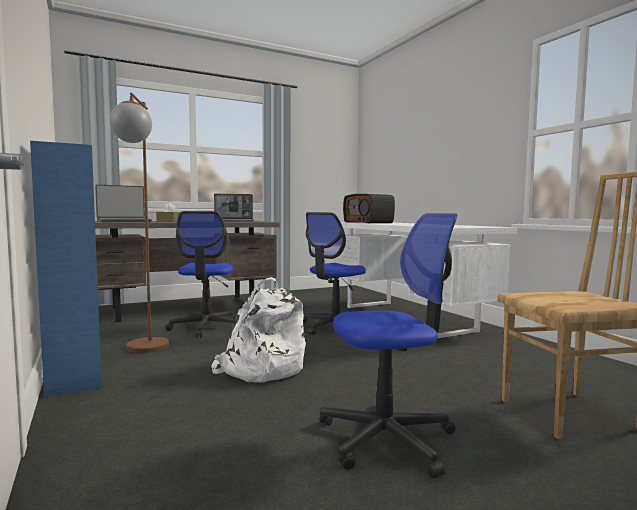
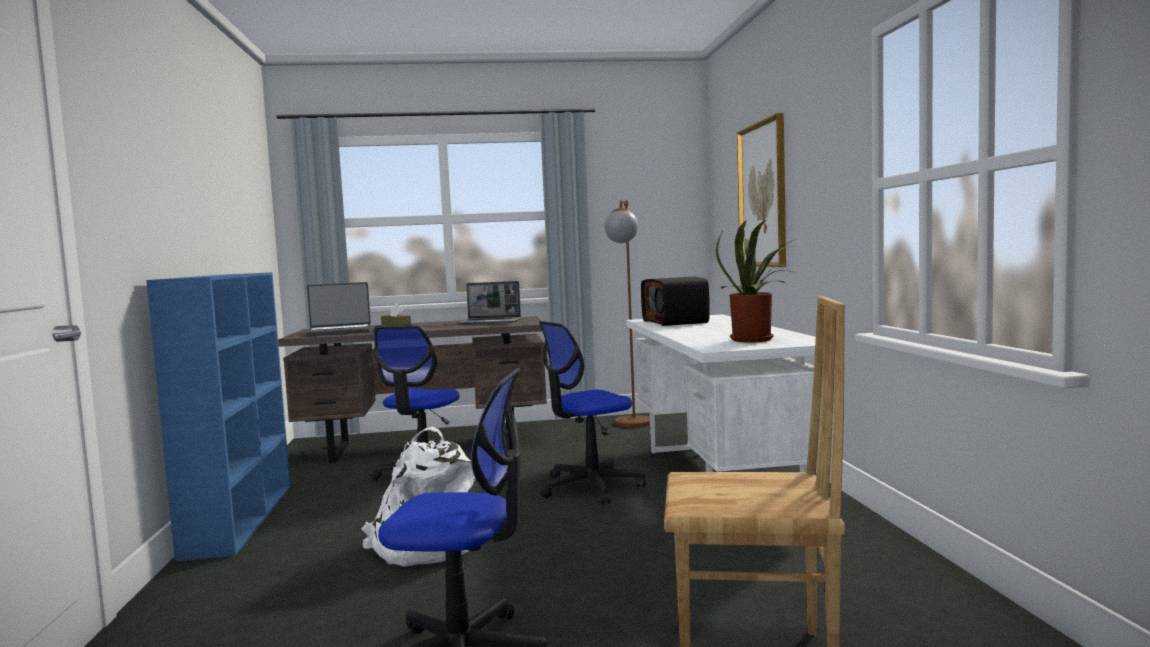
camera: 20 degrees right, 0 degrees up
brown floor lamp [109,93,169,353] -> brown floor lamp moved to [604,200,650,428]
none -> potted plant [716,219,801,342]
none -> picture [737,113,786,267]

